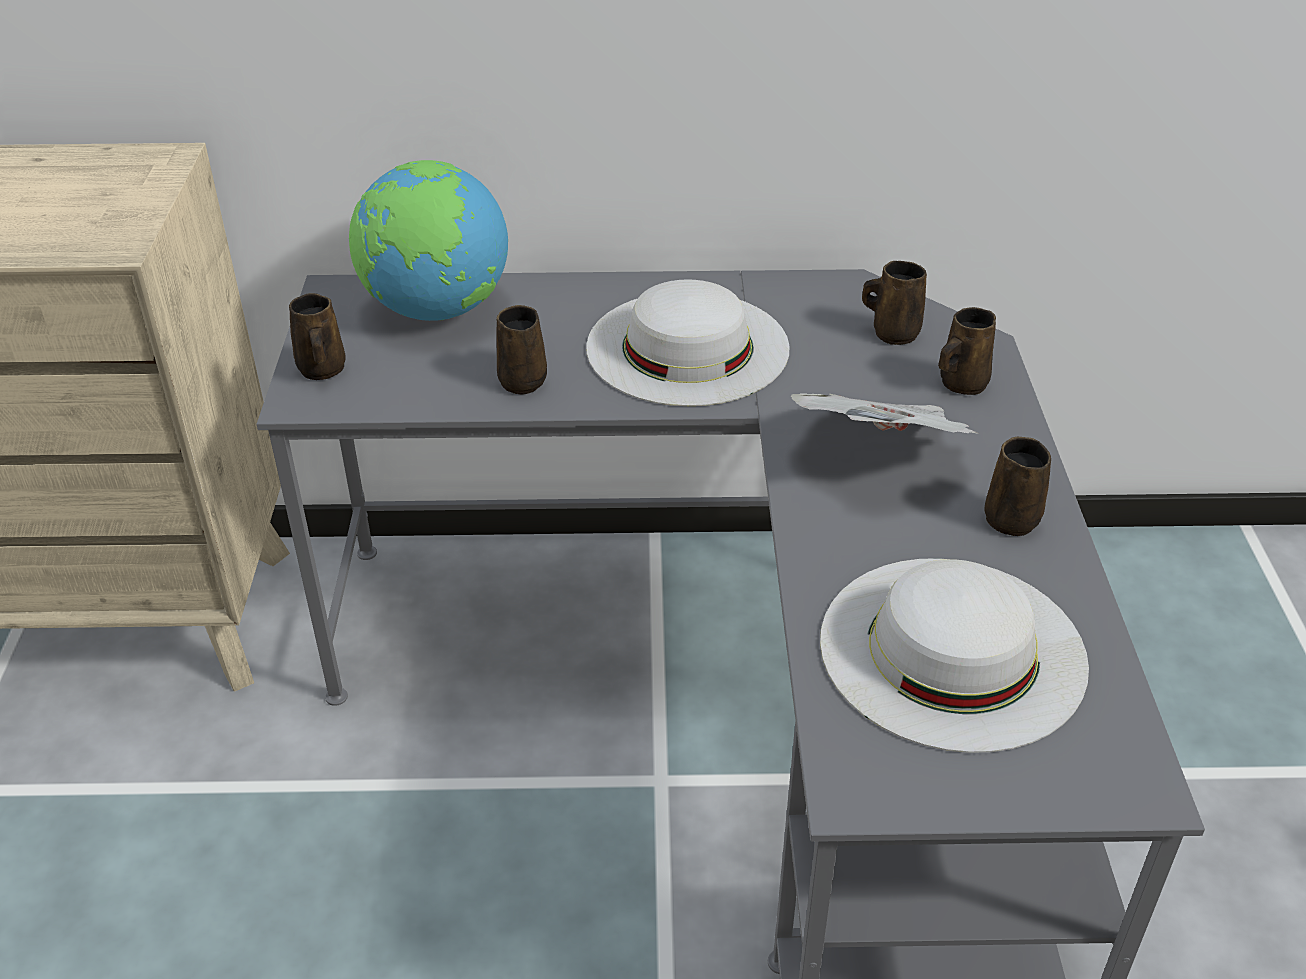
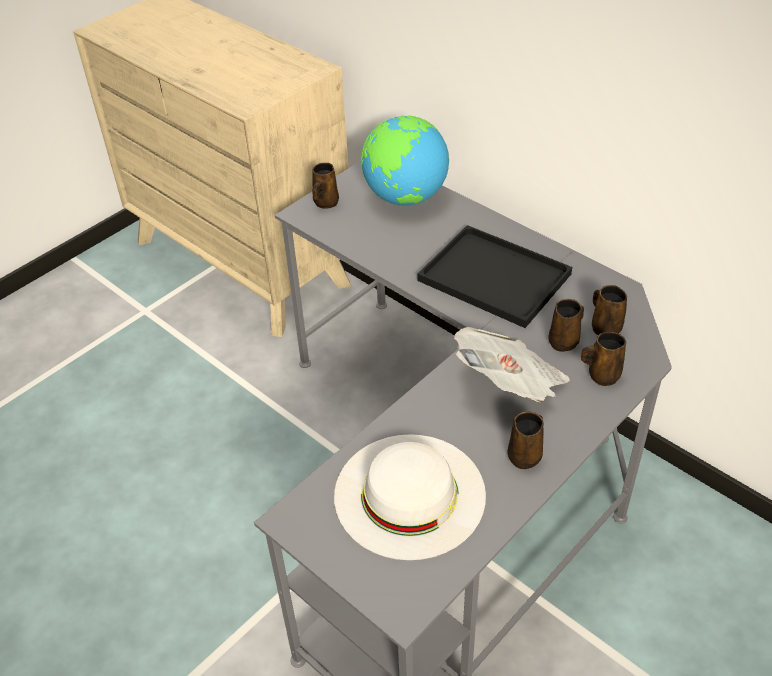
camera: 45 degrees right, 5 degrees up
brown mug [496,305,547,395] -> brown mug moved to [548,299,584,352]
white hat [586,280,790,406] -> black tray [418,225,572,328]

